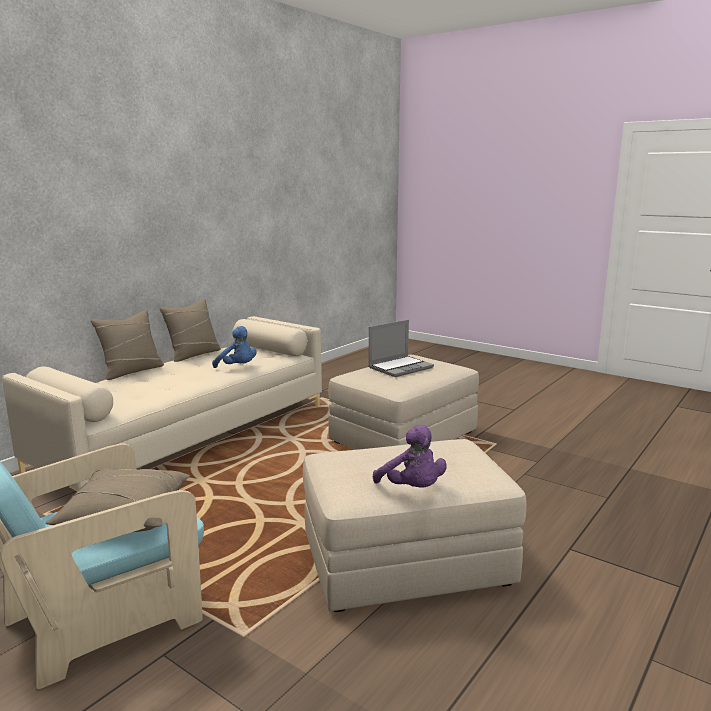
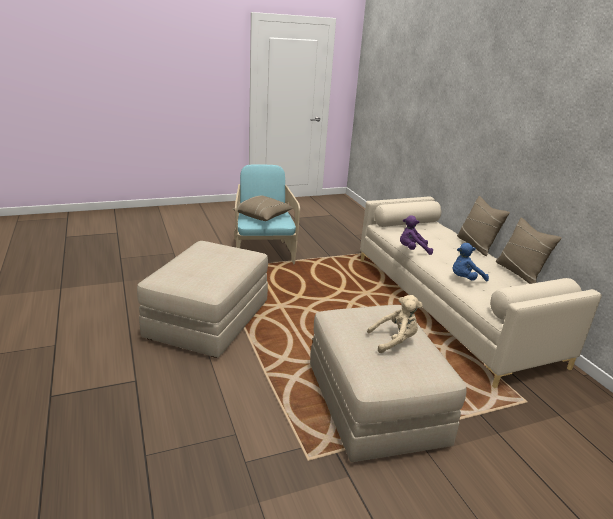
camera: 120 degrees right, 10 degrees up
laptop [368,320,434,377] -> beige plush toy [367,295,422,353]
purple plush toy [373,425,447,488] -> purple plush toy moved to [400,215,433,255]

